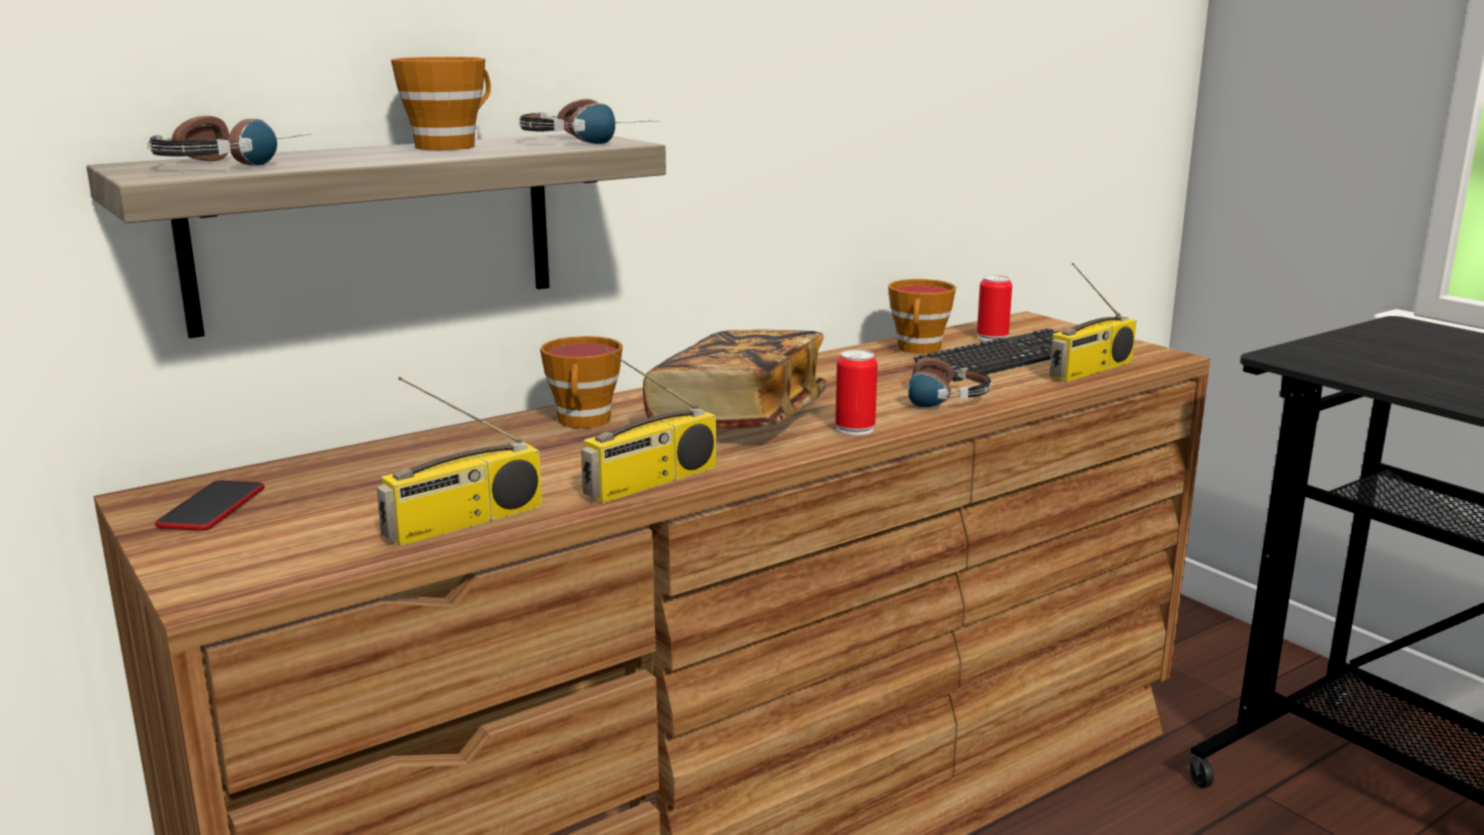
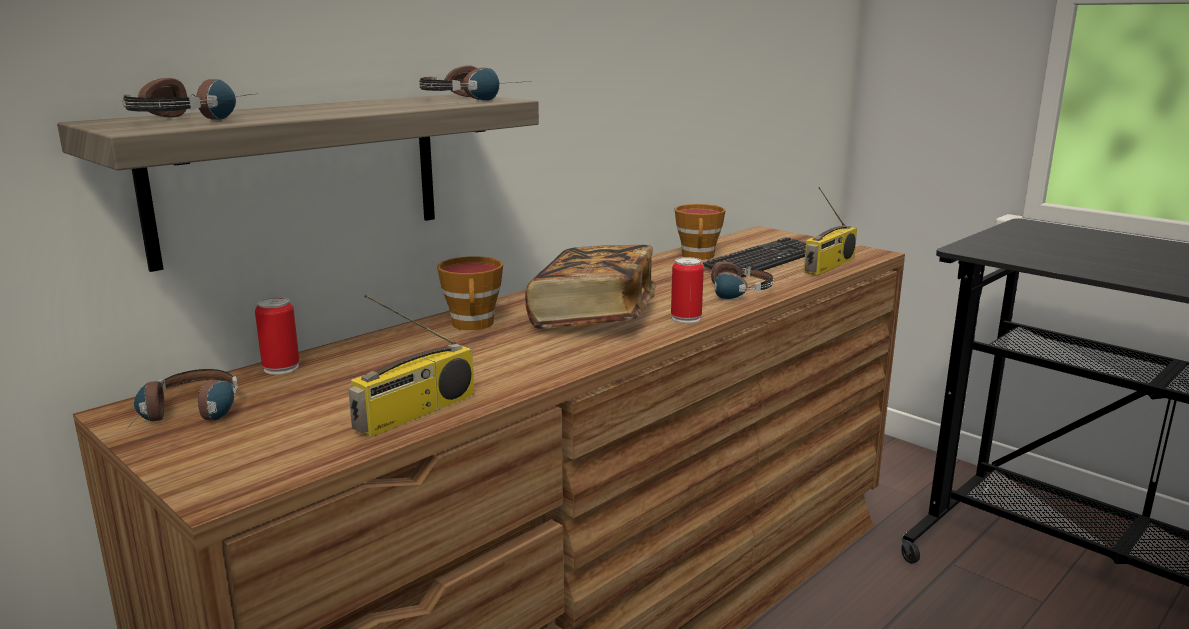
camera: 10 degrees left, 0 degrees up
phone [155,480,264,531] -> headphones [129,369,238,426]
cup [391,57,491,150] -> none
radio [581,347,716,503] -> none
can [977,275,1012,341] -> can moved to [255,297,300,375]

